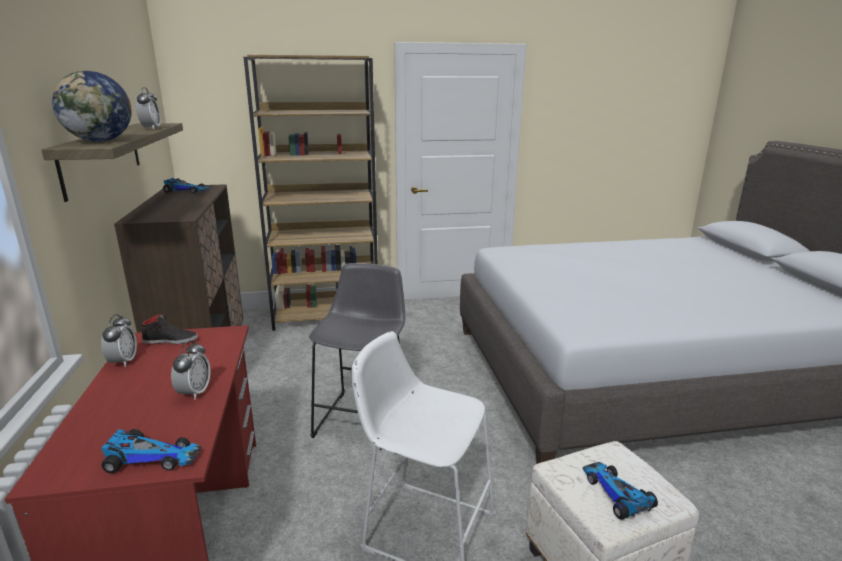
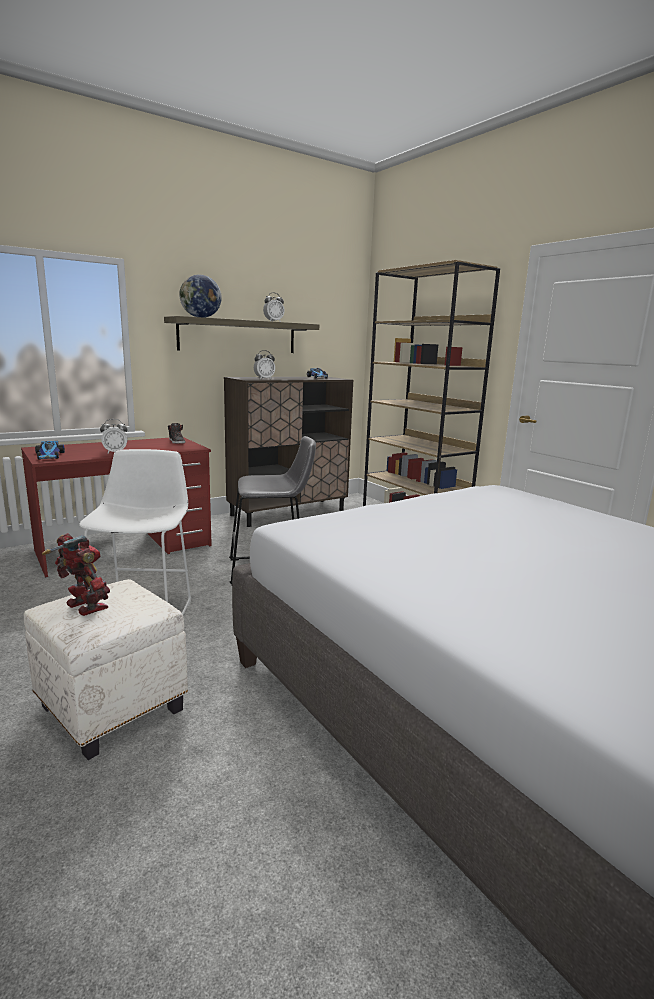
camera: 65 degrees right, 5 degrees down
alarm clock [101,314,137,367] -> alarm clock moved to [254,350,275,380]
toy car [583,462,658,520] -> toy robot [42,533,110,616]

